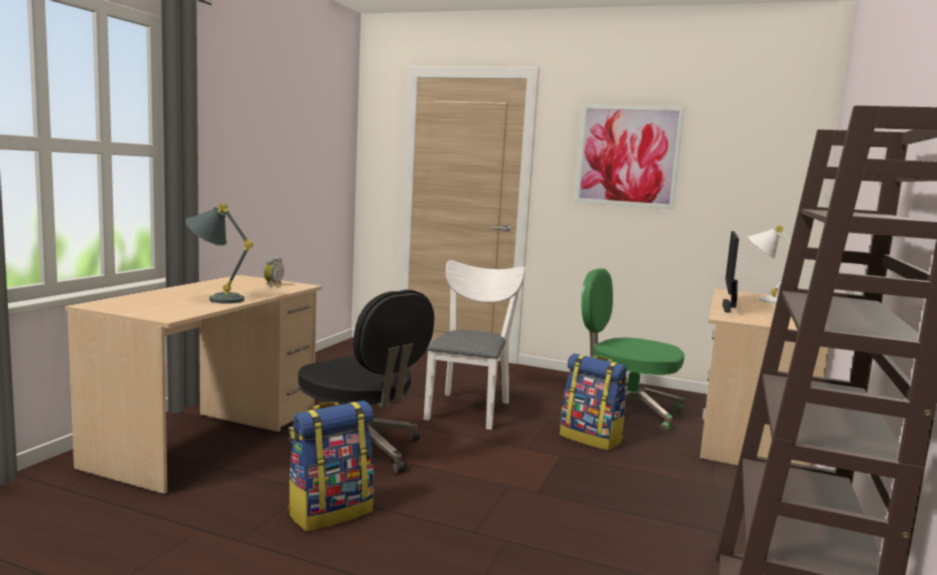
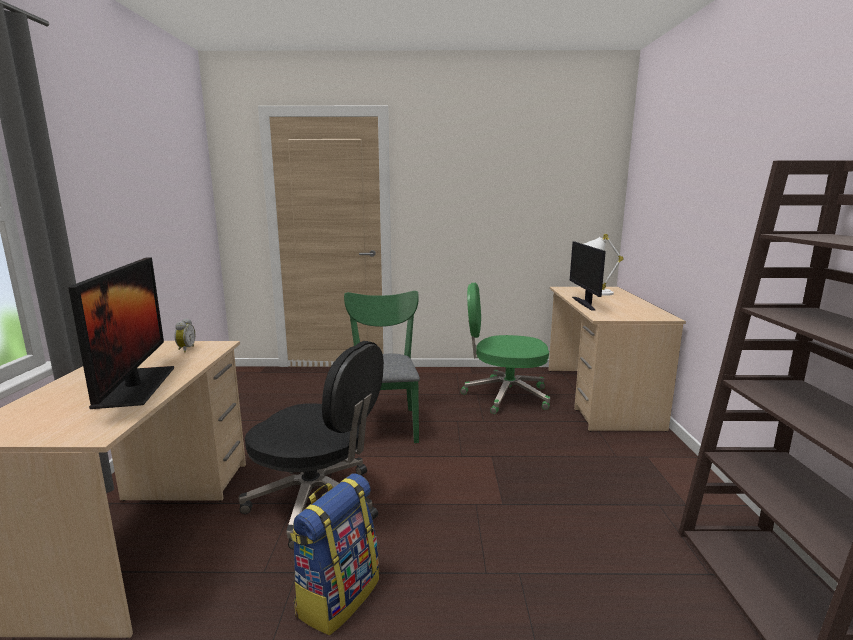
camera: 20 degrees left, 5 degrees up
grey table lamp [185,203,253,304] -> monitor [68,257,174,409]
white chair [423,260,526,430] -> green chair [344,291,420,443]
backpack [560,354,628,451] -> none
picture [575,104,685,209] -> none

